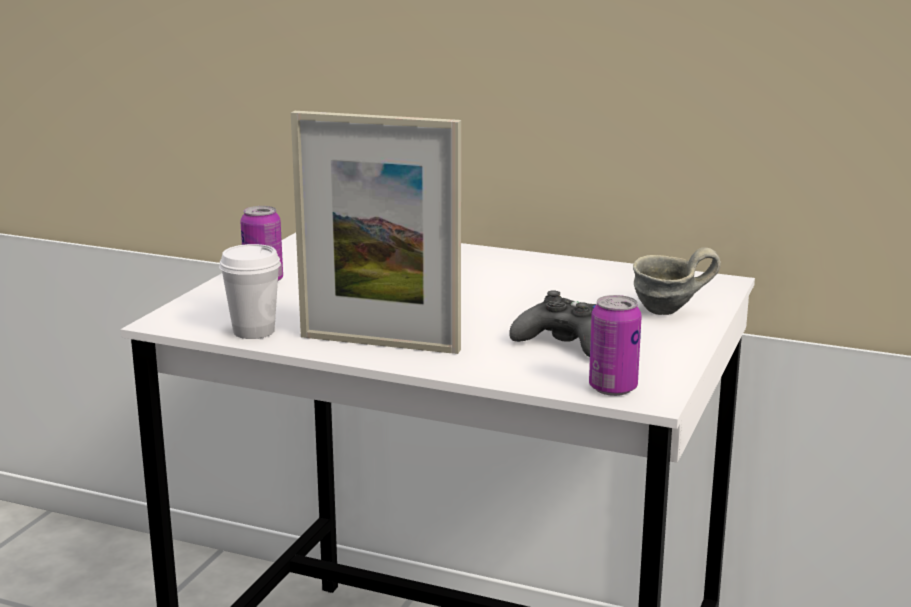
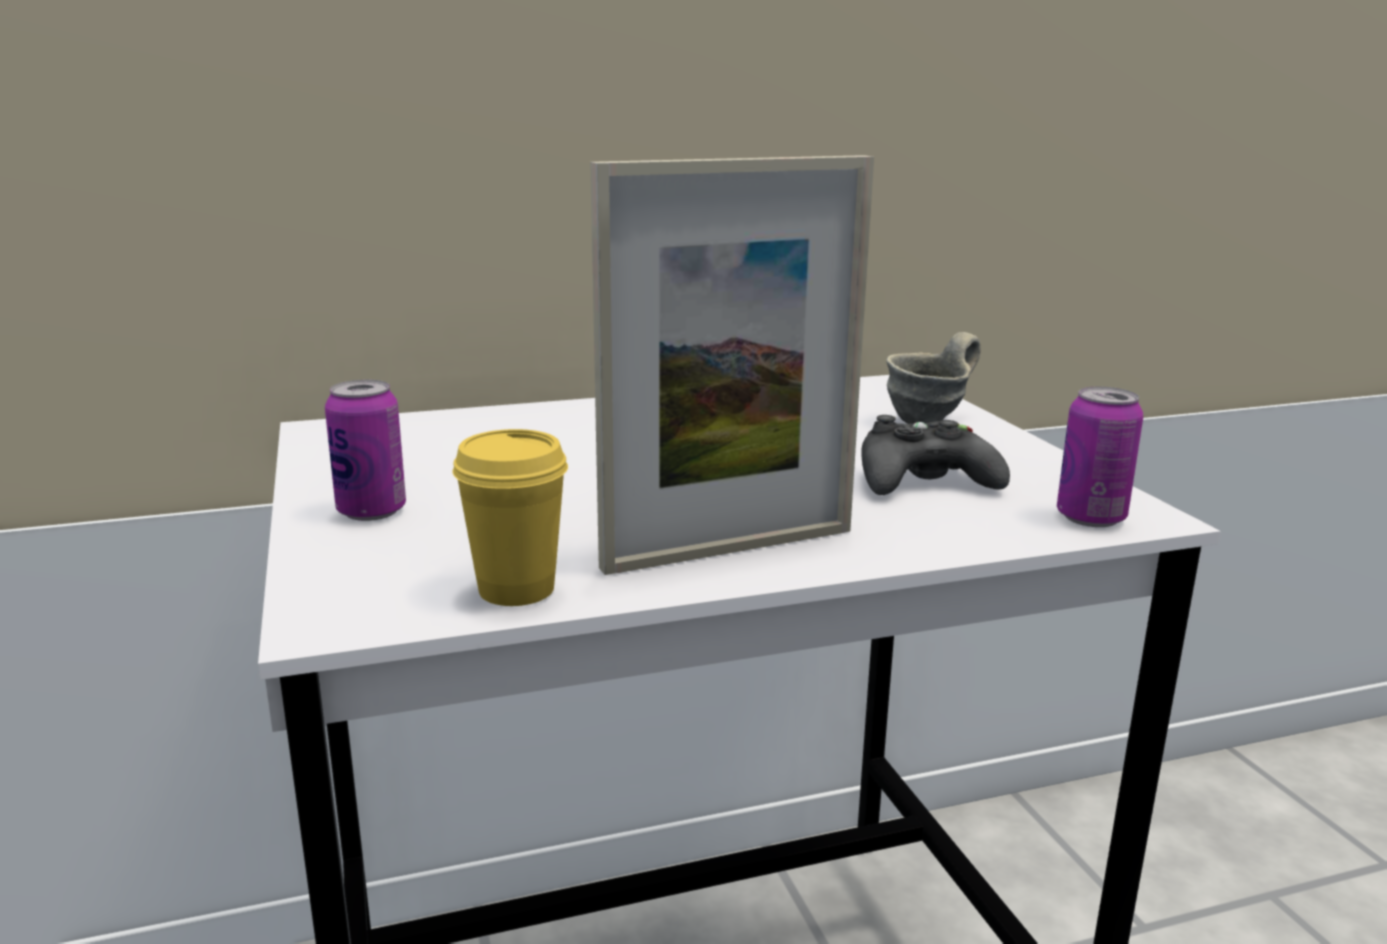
camera: 40 degrees left, 0 degrees up
white cup [219,244,281,339] -> yellow cup [452,429,568,606]

